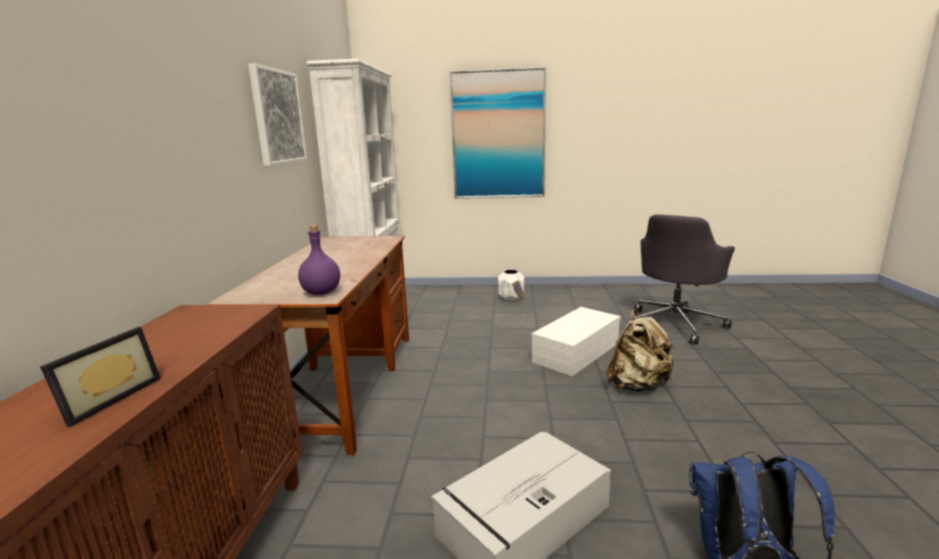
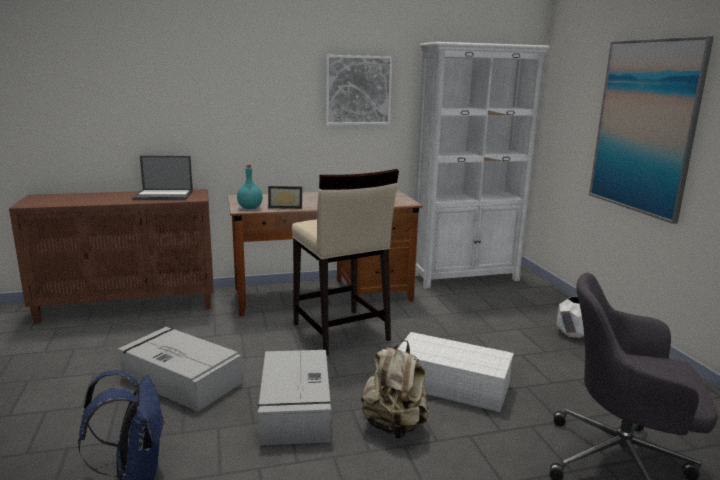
camera: 70 degrees right, 0 degrees up
picture frame [40,327,161,427] -> picture frame moved to [268,186,302,209]
purple bottle [298,225,340,295] -> turquoise bottle [237,164,263,209]
none -> laptop [132,156,193,200]
none -> grey storage box [258,350,331,446]
none -> beige stool [292,169,399,356]

